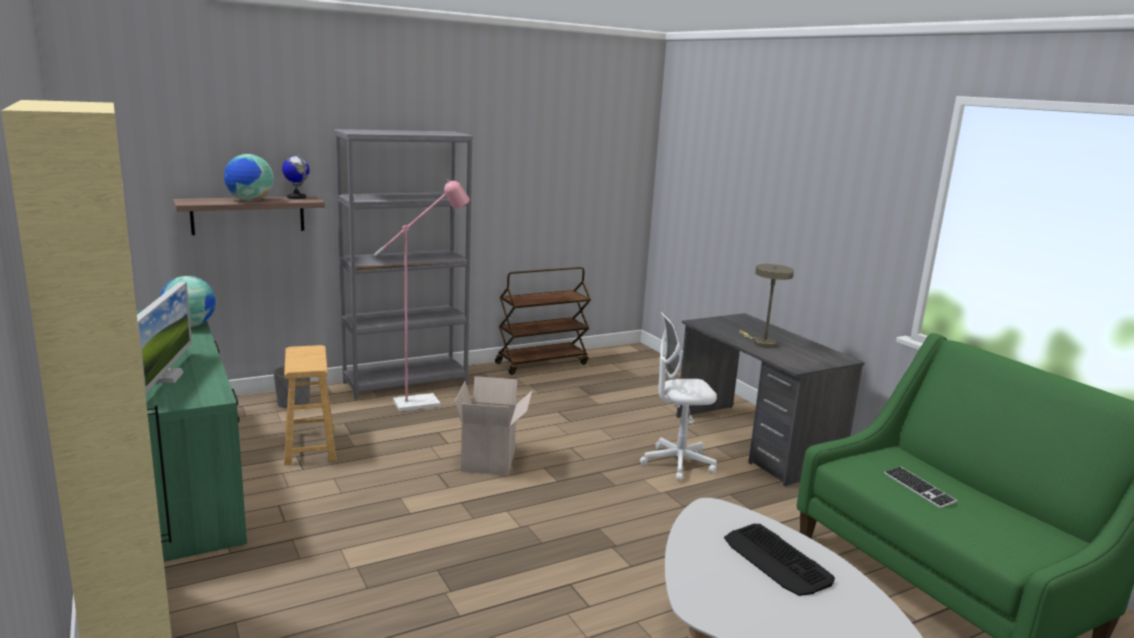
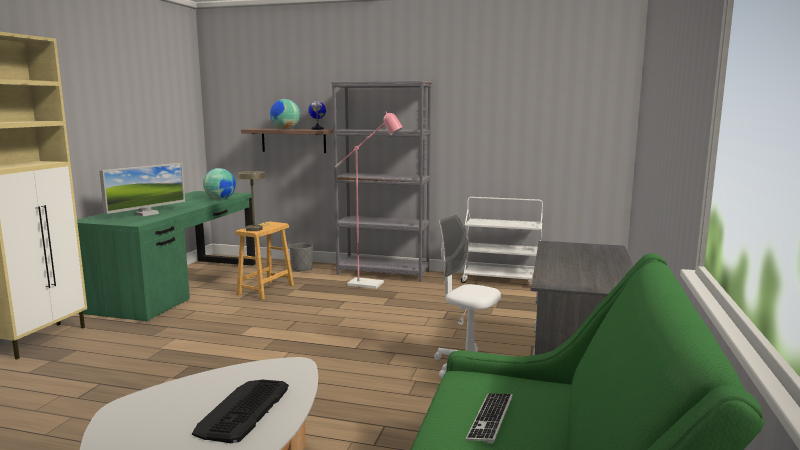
camera: 45 degrees right, 5 degrees down
cardboard box [455,376,532,476] -> none
brown cart [495,267,591,375] -> white cart [461,197,543,284]
beige table lamp [739,264,794,348] -> beige table lamp moved to [237,171,271,231]

